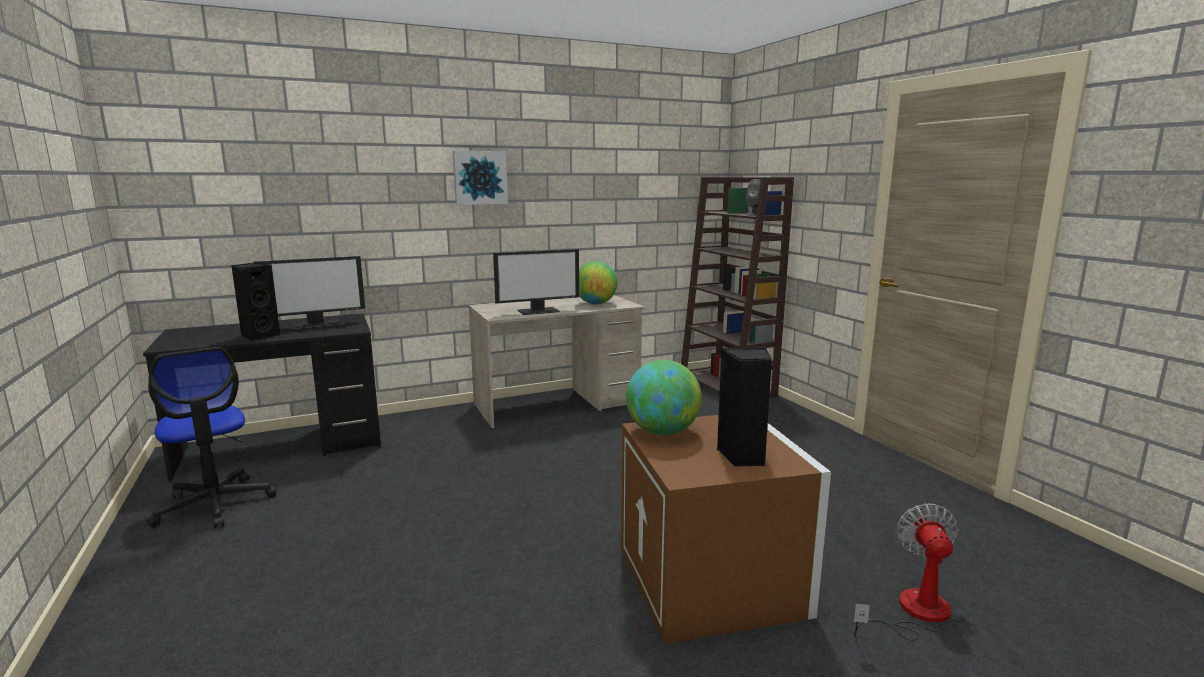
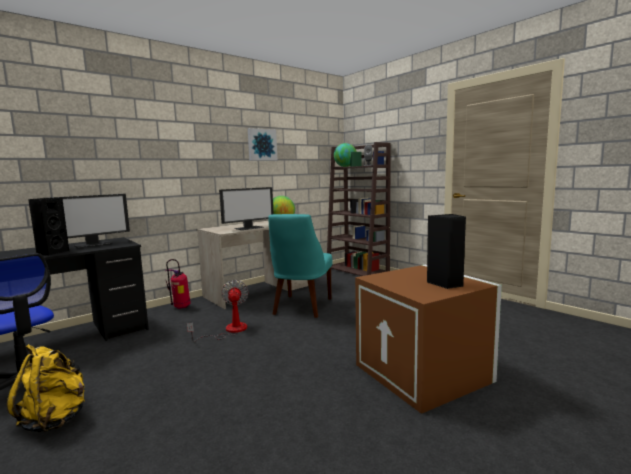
camera: 15 degrees left, 5 degrees down
picture [453,151,508,205] -> picture moved to [248,128,278,161]
globe [626,360,702,435] -> globe moved to [334,143,357,167]
fan [854,503,959,641] -> fan moved to [187,280,249,342]
none -> yellow backpack [7,344,85,433]
none -> fire extinguisher [165,259,191,309]
none -> turquoise chair [268,214,333,318]

